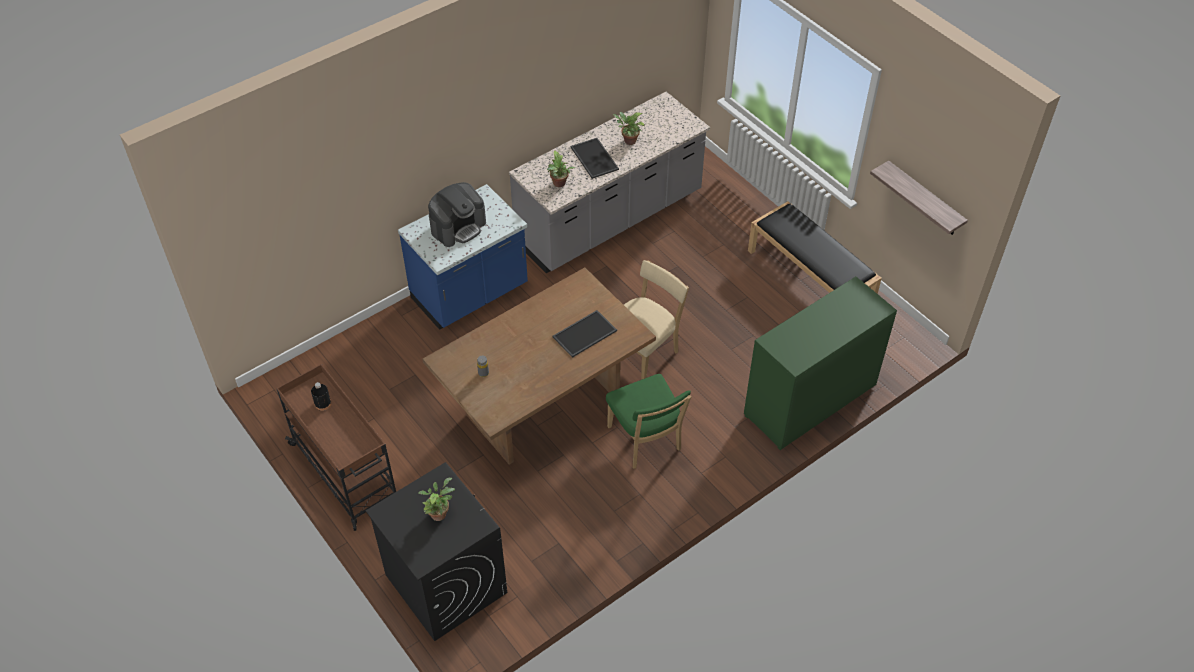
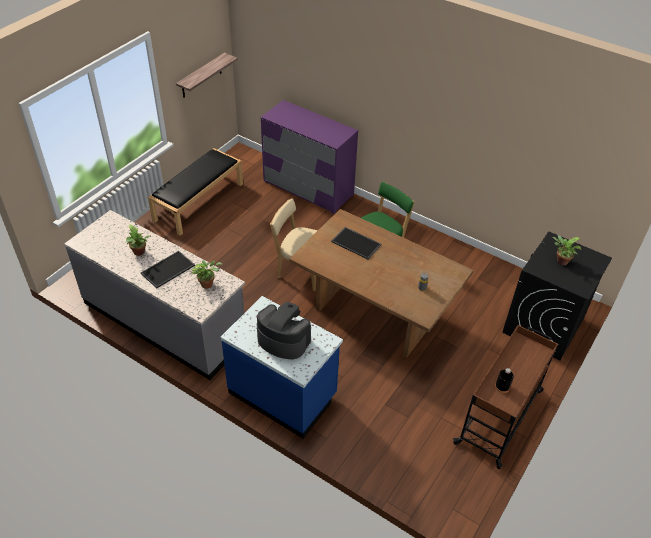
camera: 110 degrees left, 5 degrees down
green dresser [744,277,897,450] -> purple dresser [261,100,358,214]

